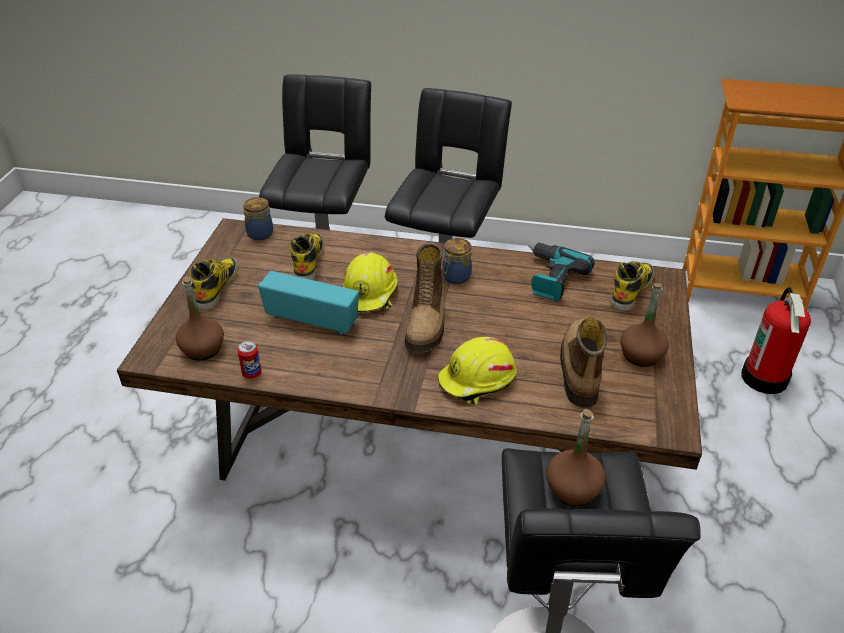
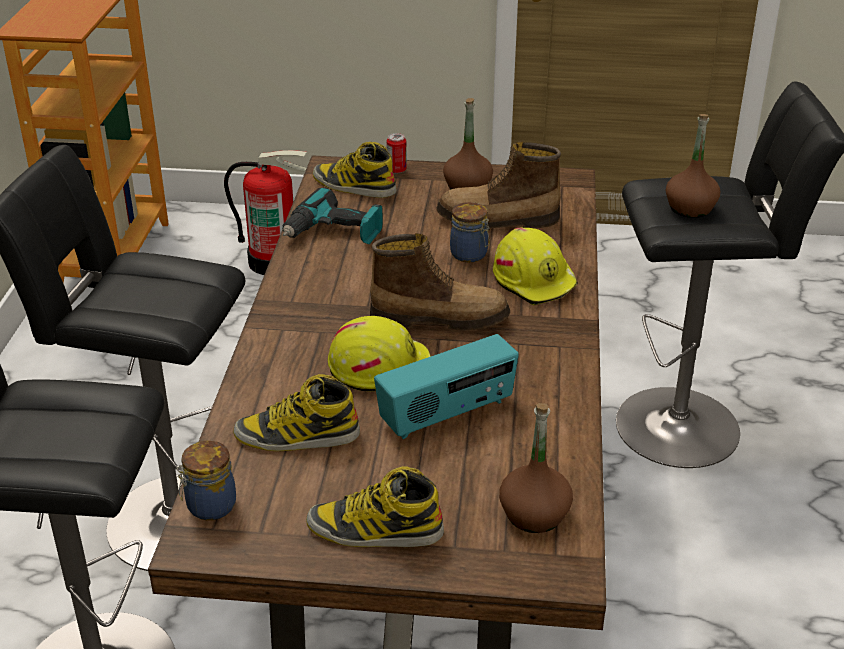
camera: 95 degrees left, 5 degrees down
can [237,341,262,379] -> can moved to [387,133,407,174]
radio [258,271,359,334] -> radio turned 135 degrees counterclockwise [374,334,519,439]
jar [443,238,472,284] -> jar moved to [450,202,490,262]

